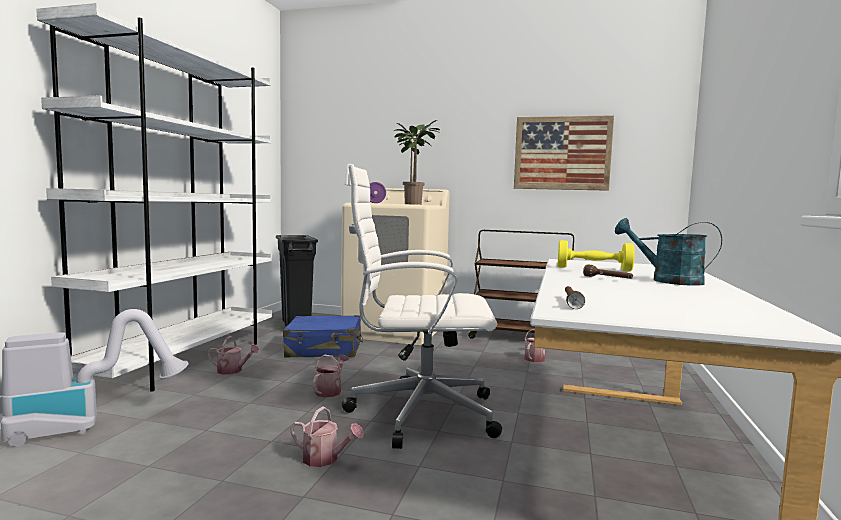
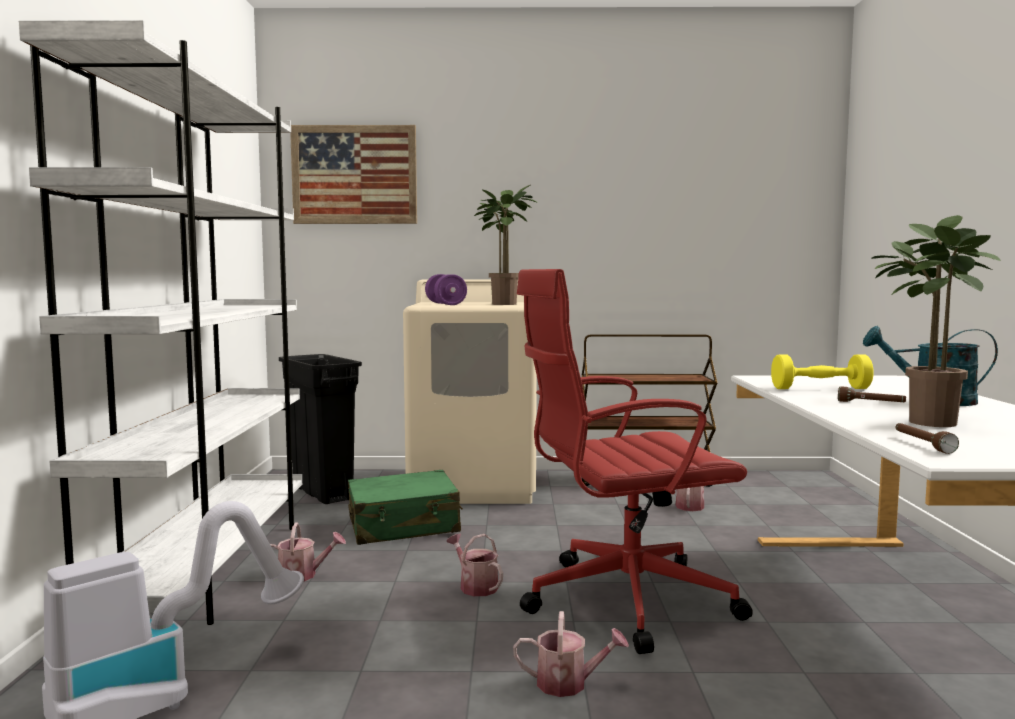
camera: 15 degrees left, 0 degrees up
blue suitcase [283,315,363,358] -> green suitcase [348,470,463,545]
watering can [313,354,349,398] -> watering can turned 45 degrees counterclockwise [447,534,503,596]
white office chair [342,164,502,449] -> red office chair [517,269,753,654]
picture [514,115,614,191] -> picture moved to [290,125,417,224]
none -> potted plant [871,215,1001,427]

